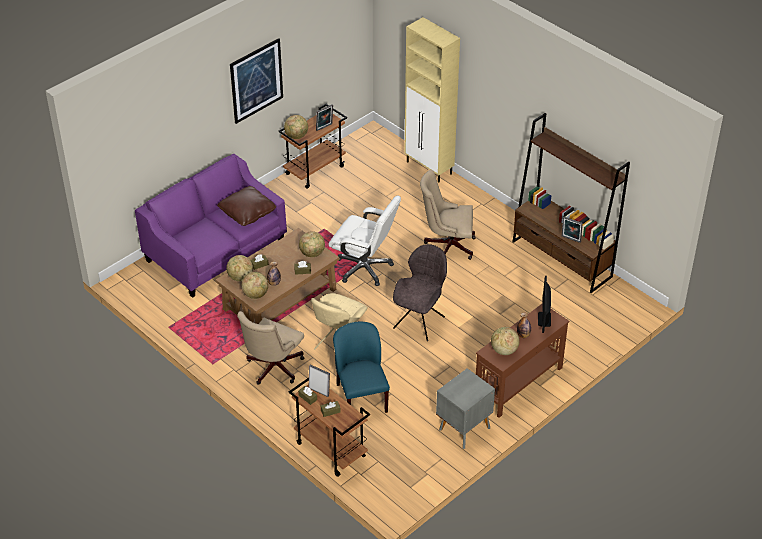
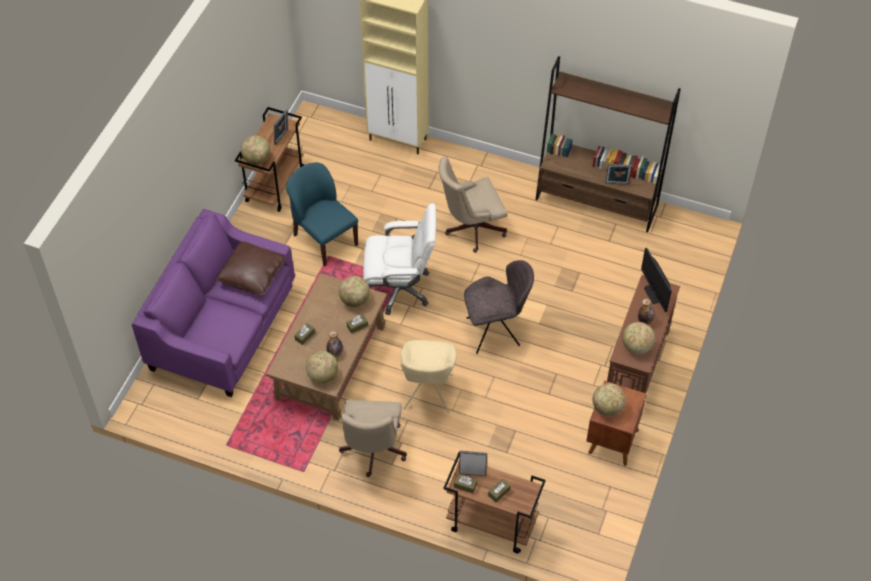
camera: 25 degrees left, 10 degrees up
globe [226,255,253,281] -> globe moved to [592,383,626,416]
picture [230,38,283,124] -> none
blue chair [333,322,390,413] -> blue chair moved to [286,162,358,267]
grey chair [393,244,447,341] -> grey chair turned 75 degrees clockwise [464,260,534,354]
grey nightstand [436,368,495,449] -> brown nightstand [586,381,646,466]

